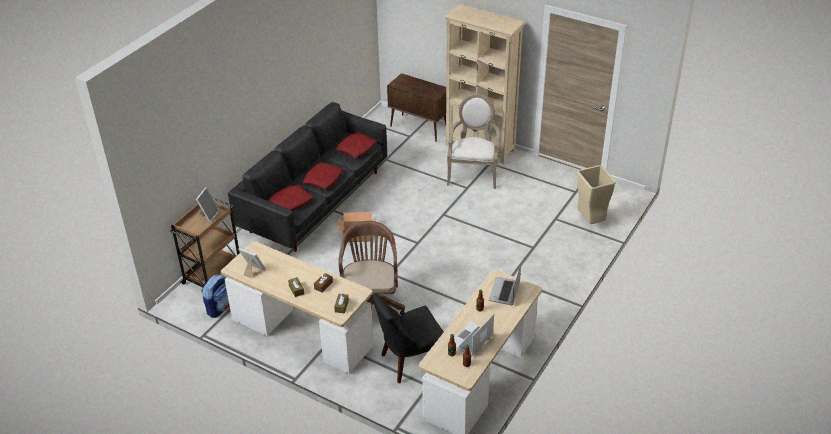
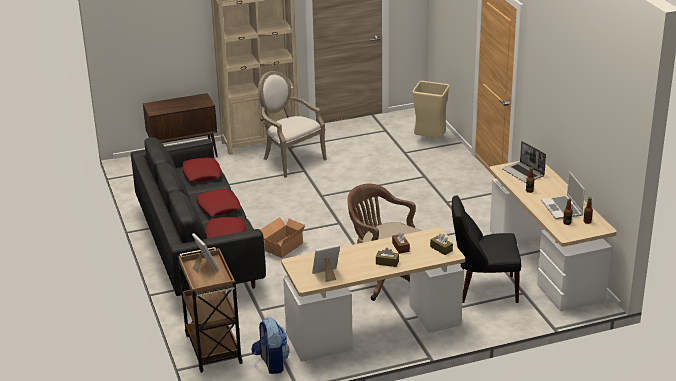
camera: 50 degrees left, 10 degrees down
black chair [373,293,444,383] -> black chair turned 75 degrees clockwise [452,195,521,303]

